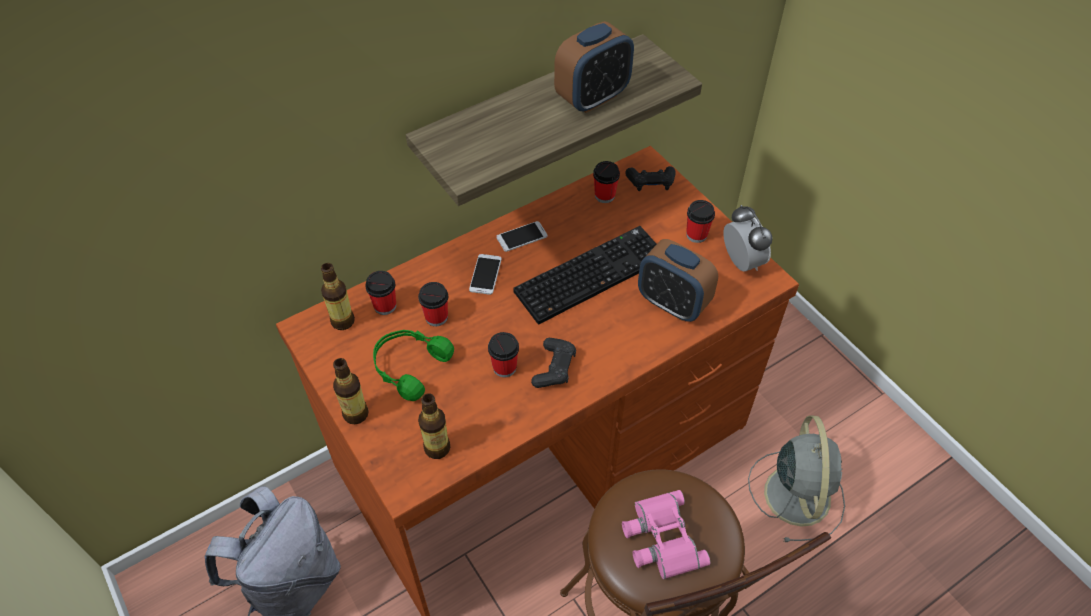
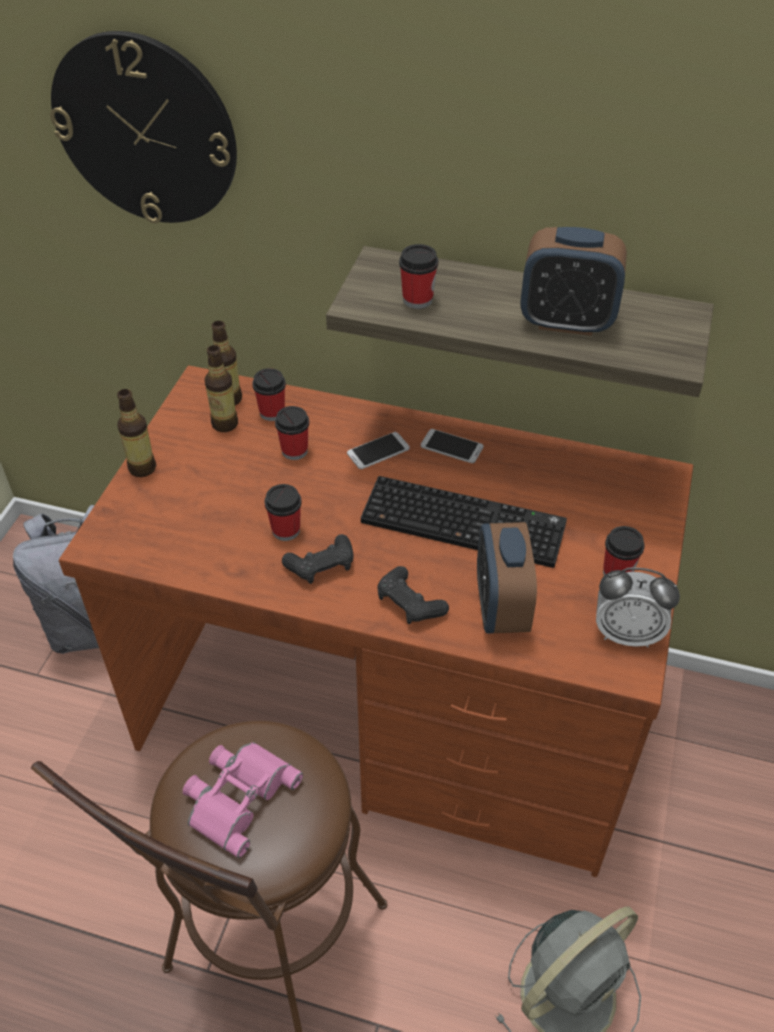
camera: 50 degrees right, 5 degrees down
green headphones [373,330,454,401] -> none
bottle [418,393,450,459] -> bottle moved to [204,345,238,432]
cup [593,161,620,203] -> cup moved to [399,244,438,309]
black game controller [625,166,676,191] -> black game controller moved to [377,566,449,624]
alarm clock [723,205,773,272] -> alarm clock turned 75 degrees clockwise [596,567,680,648]
none -> wall clock [50,31,237,223]

